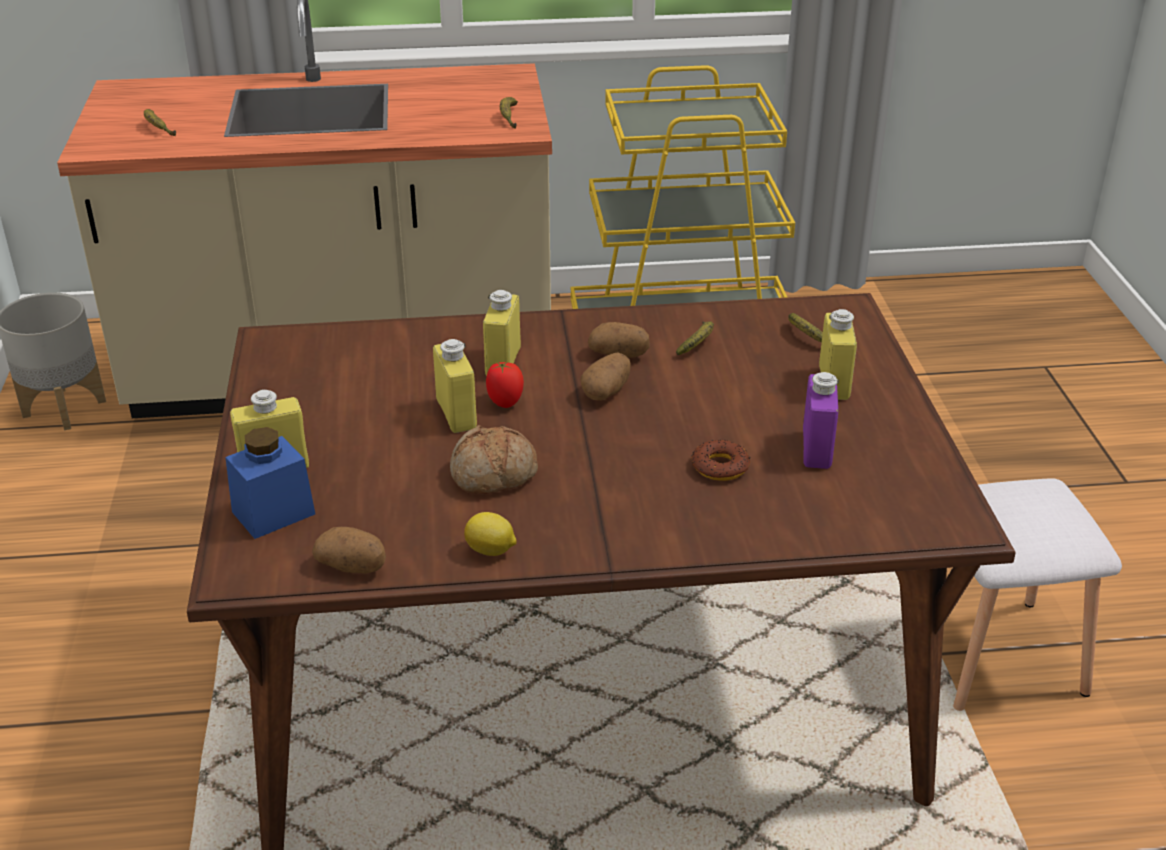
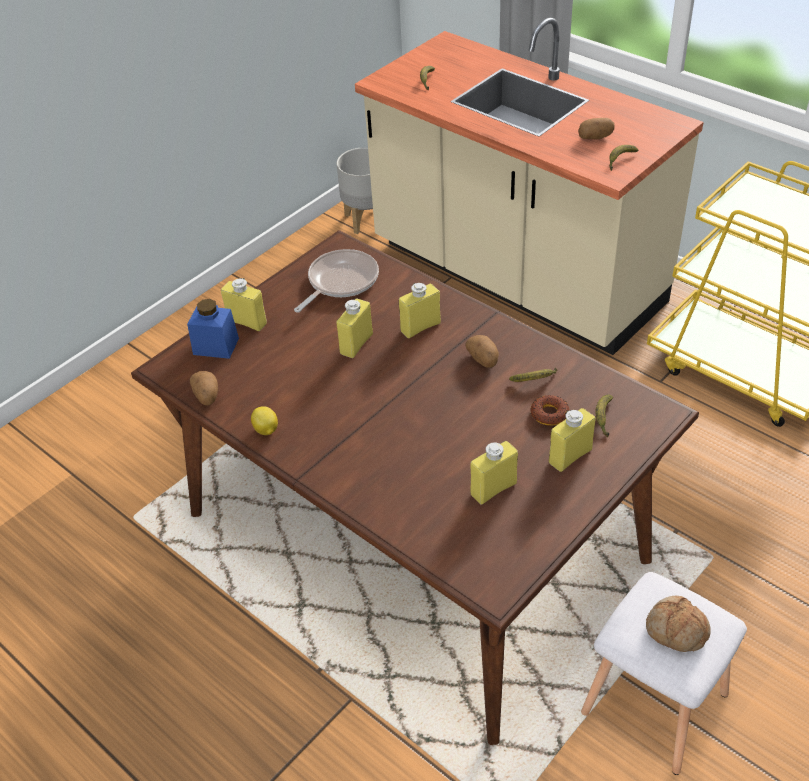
camera: 50 degrees right, 10 degrees up
bread [450,425,538,494] -> bread moved to [646,596,711,652]
tomato [486,362,524,408] -> none
potato [580,352,631,401] -> potato moved to [578,118,615,140]
donut [691,440,750,481] -> donut moved to [530,395,569,426]
purple bottle [803,372,839,469] -> yellow bottle [470,441,518,505]
none -> frying pan [294,249,379,312]

